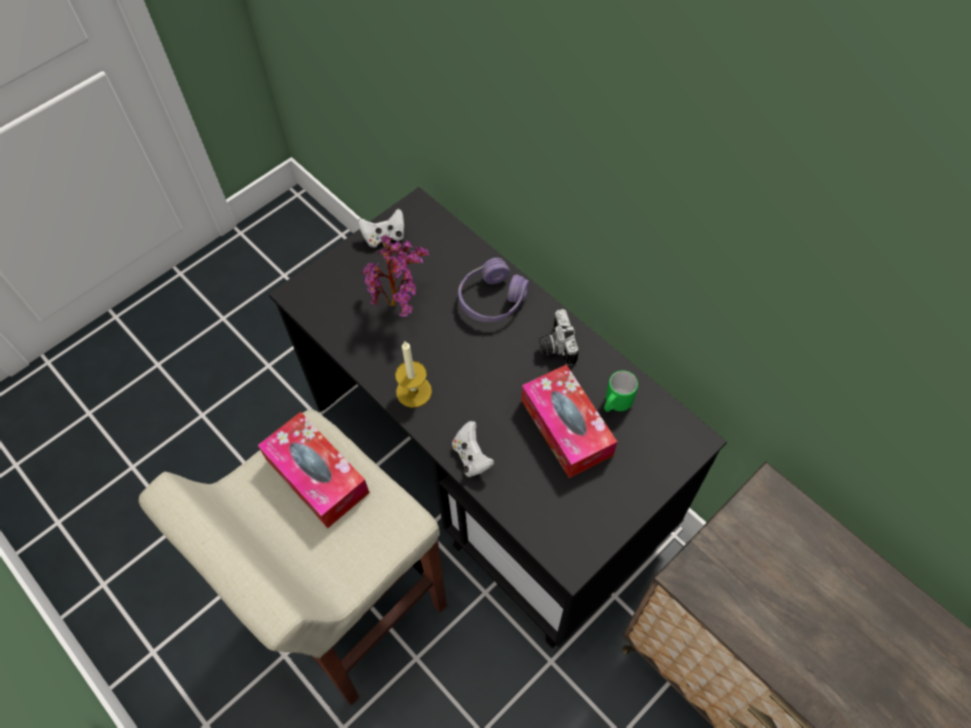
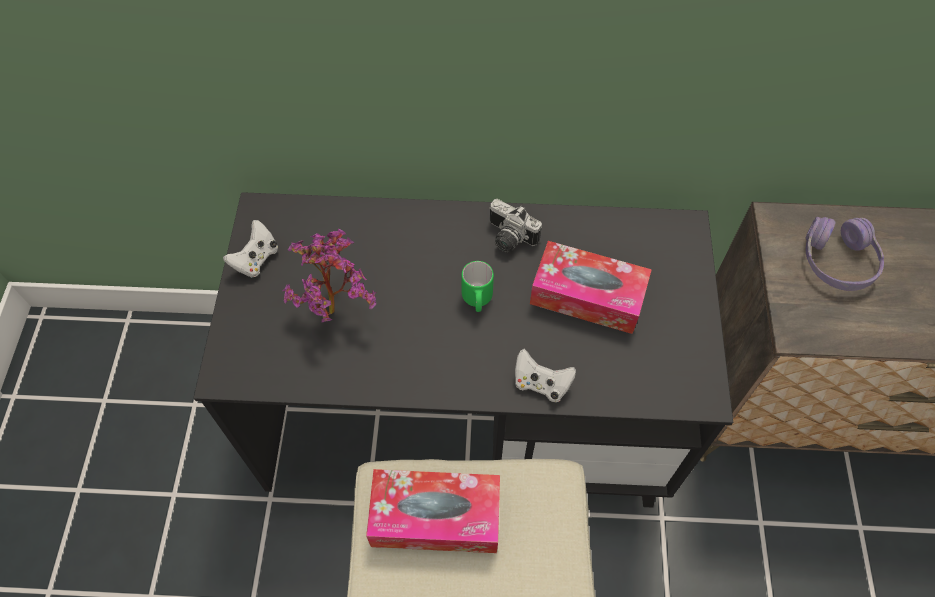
camera: 45 degrees left, 0 degrees up
candle [395,342,432,408] -> none
purple headphones [458,258,529,322] -> purple headphones moved to [806,217,884,291]
green mug [604,371,638,412] -> green mug moved to [461,261,494,312]

